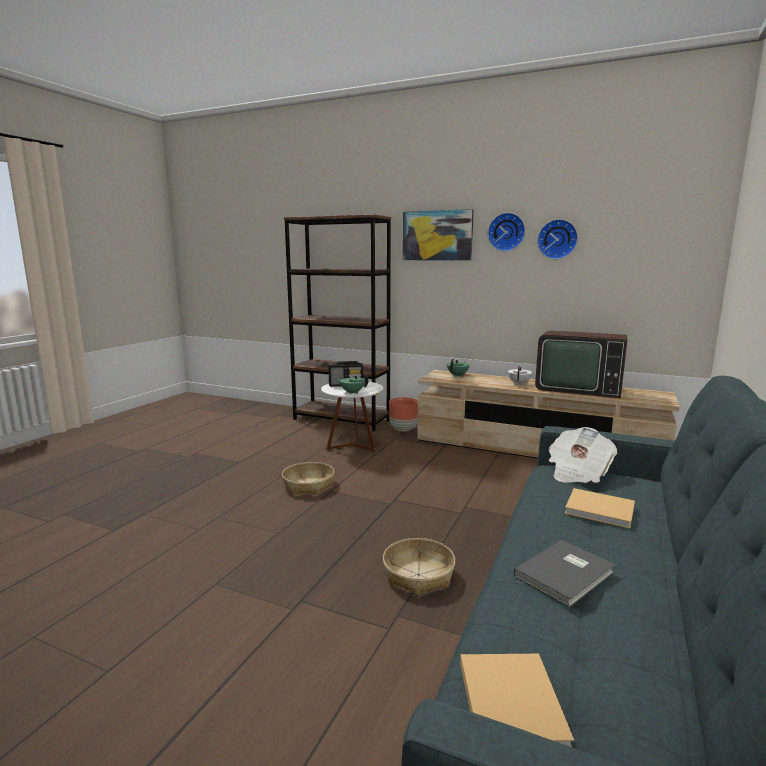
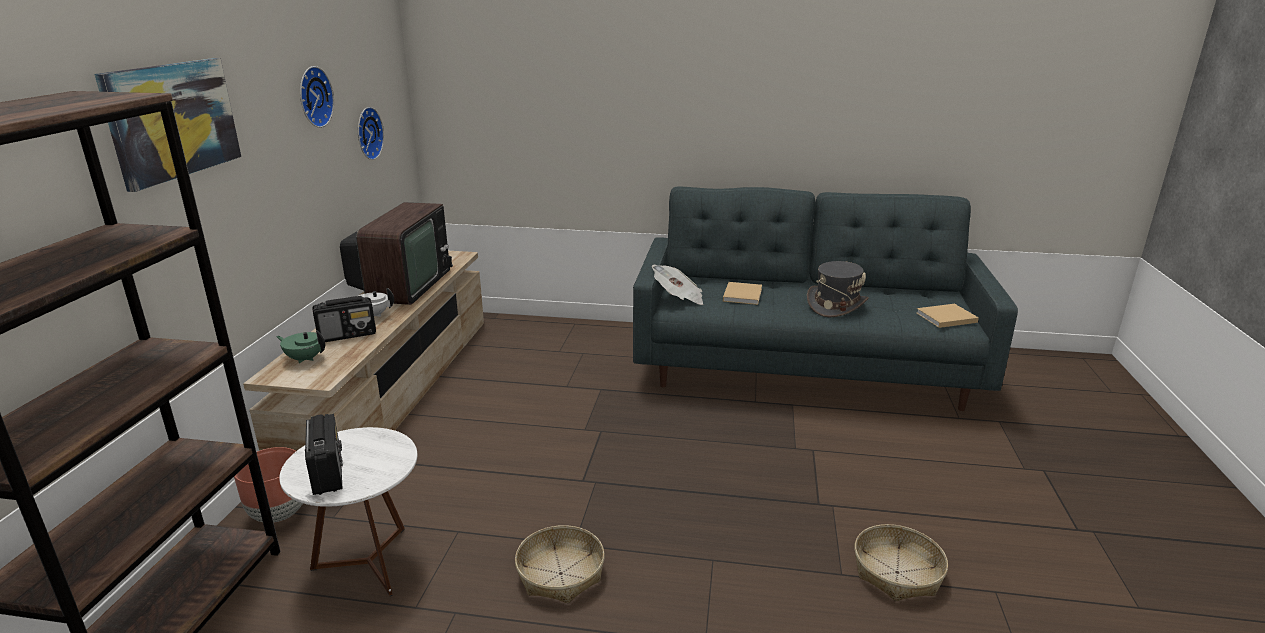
camera: 105 degrees left, 10 degrees up
green teapot [336,373,368,394] -> none
basket [383,538,456,596] -> basket moved to [854,524,948,601]
wall clock [488,213,525,252] -> wall clock moved to [358,107,384,160]
grey book [514,540,615,607] -> grey hat [807,261,869,317]
none -> radio [312,296,376,342]

